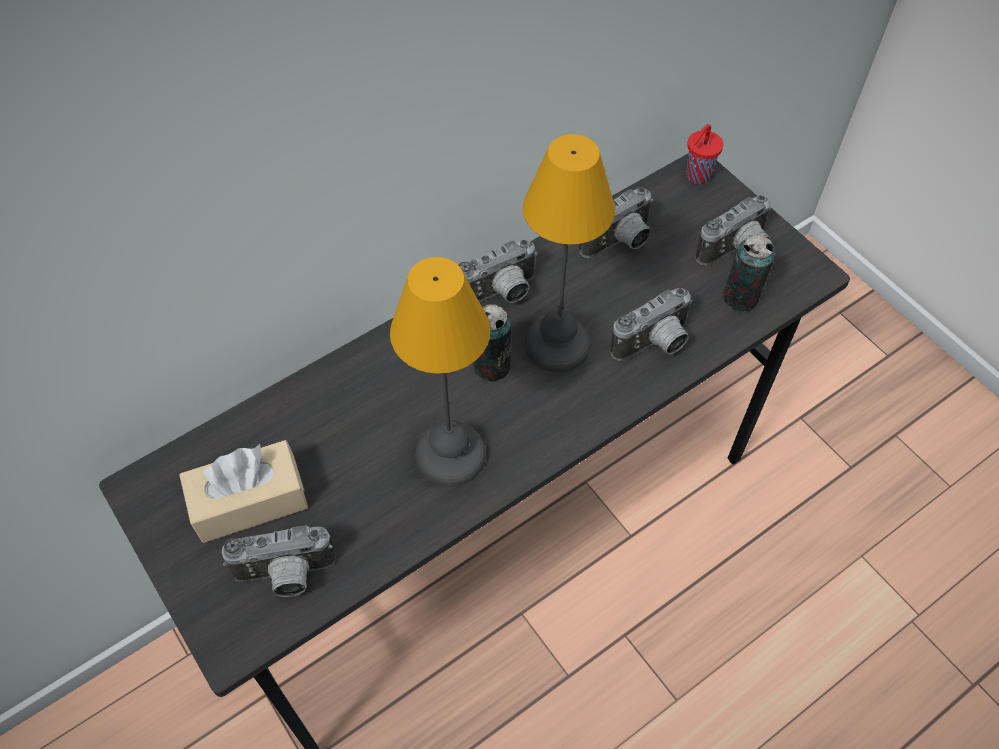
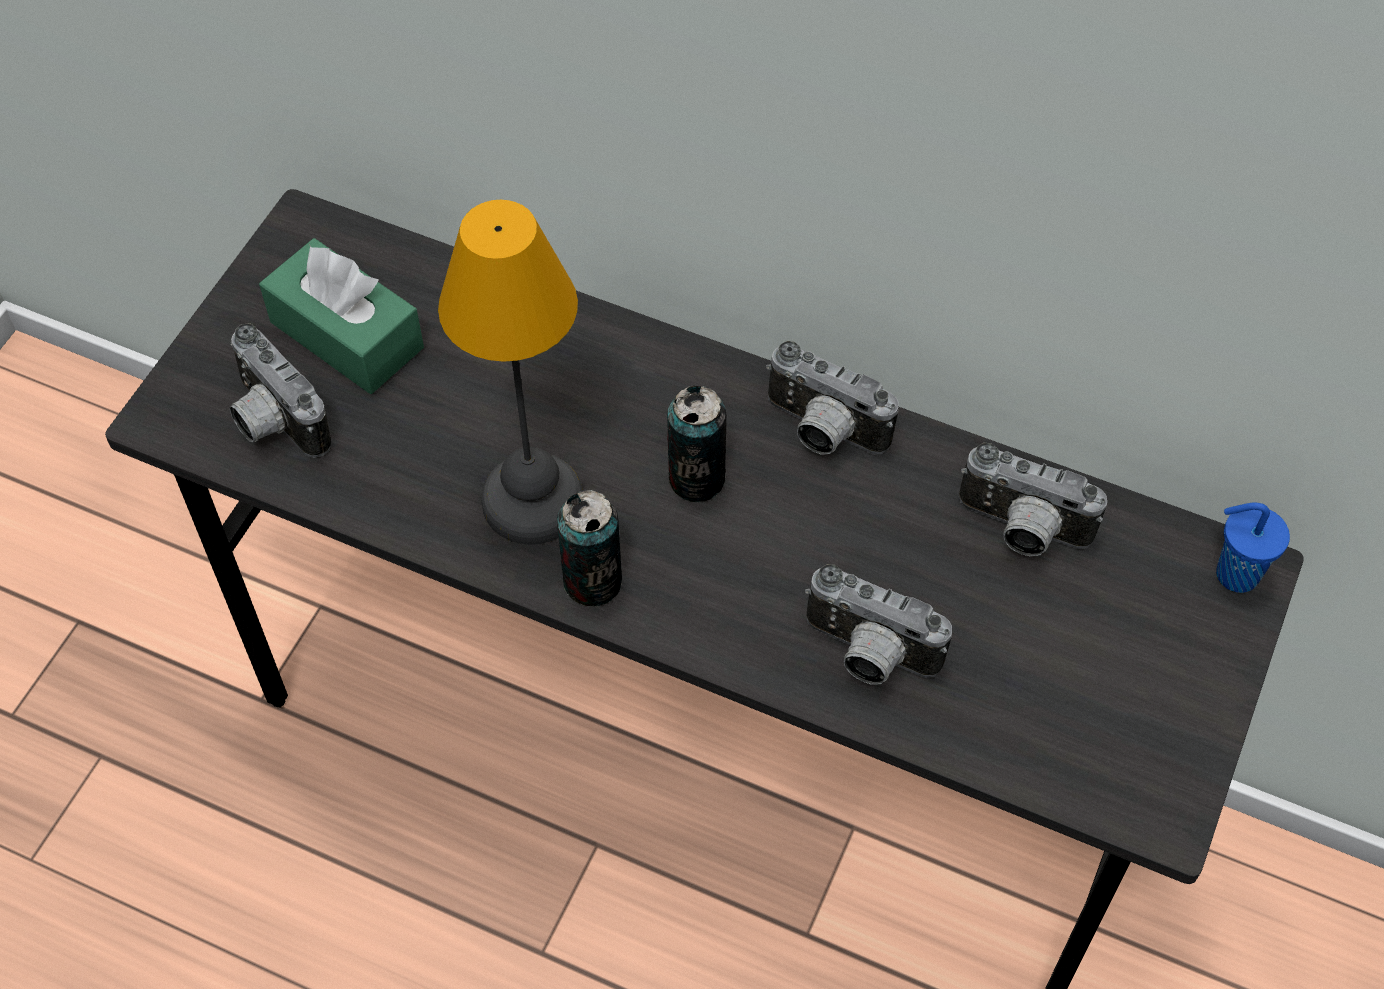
camera: 60 degrees right, 0 degrees up
beige tissue box [179,440,308,543] -> green tissue box [259,238,424,394]
table lamp [523,134,615,372] -> none
red cup [686,124,723,184] -> blue cup [1216,503,1290,593]
camera [695,195,772,266] -> none
can [723,235,775,312] -> can moved to [557,490,622,606]

